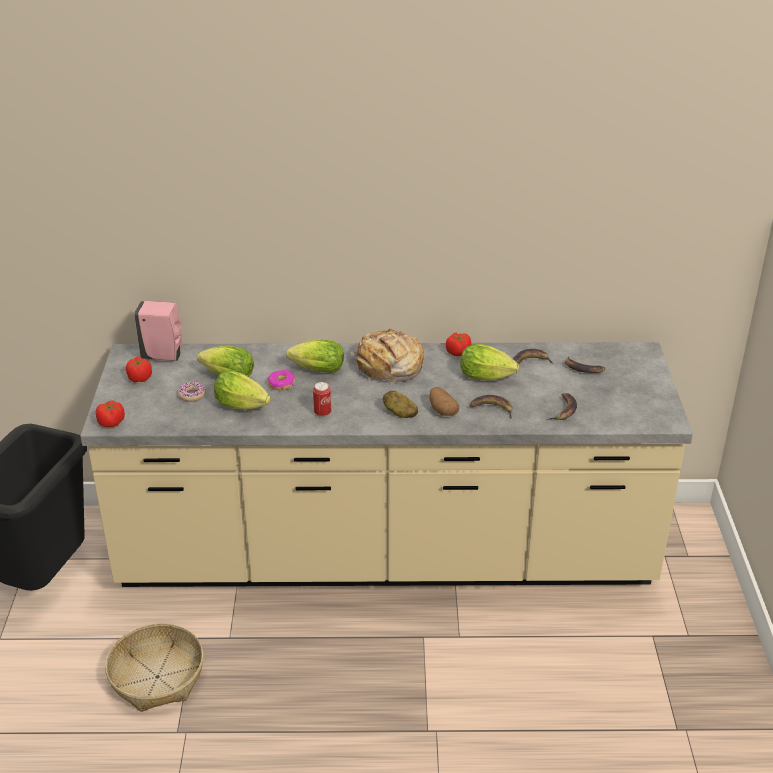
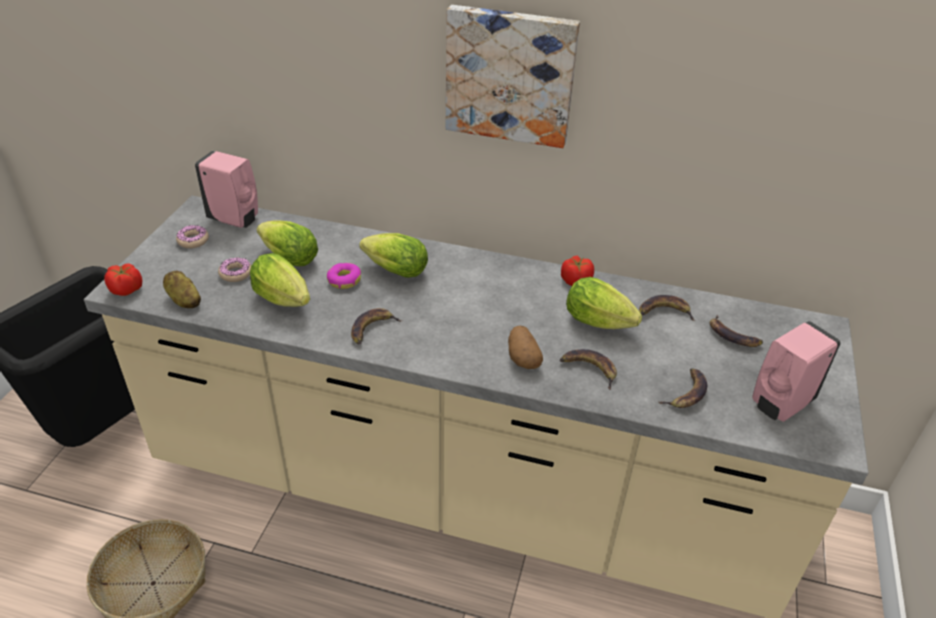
camera: 15 degrees right, 5 degrees up
tomato [126,357,152,382] -> donut [176,225,209,248]
can [313,382,331,417] -> banana [351,308,403,345]
bread [351,329,423,382] -> none
potato [383,391,418,418] -> potato moved to [163,271,201,308]
none -> picture [446,5,580,148]
none -> pink soap dispenser [752,321,841,422]

